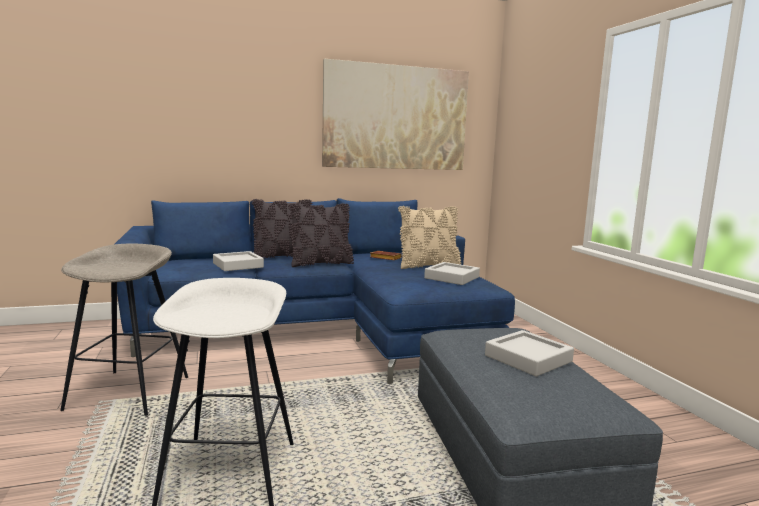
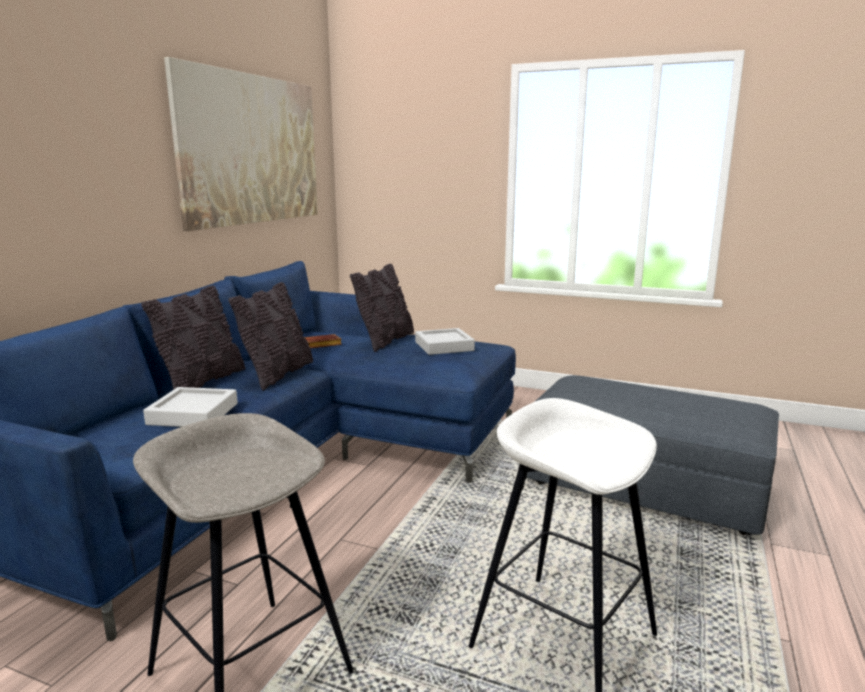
camera: 50 degrees left, 5 degrees up
beige pillow [398,206,462,269] -> black pillow [350,263,414,352]
grey tray [485,330,574,376] -> none

